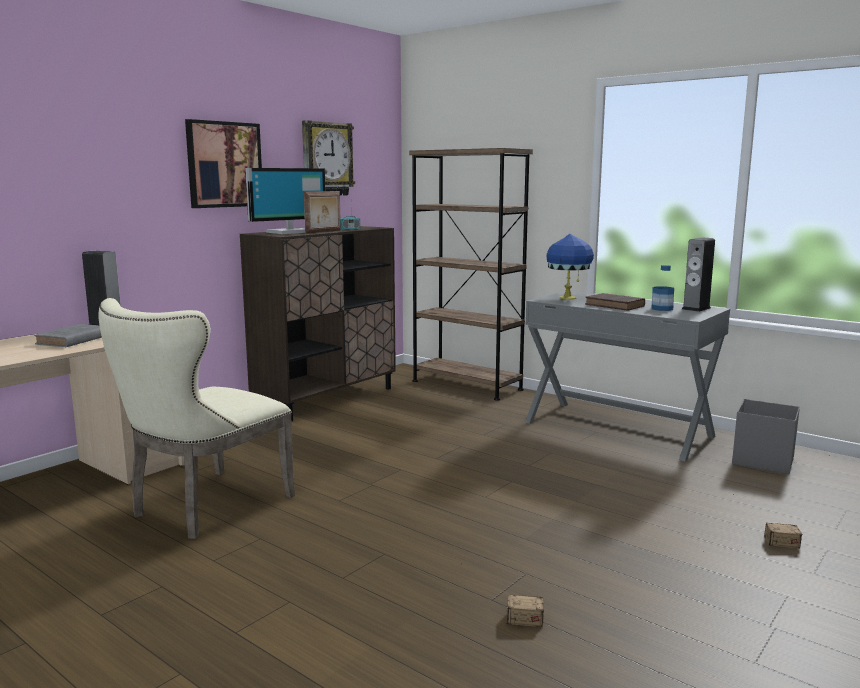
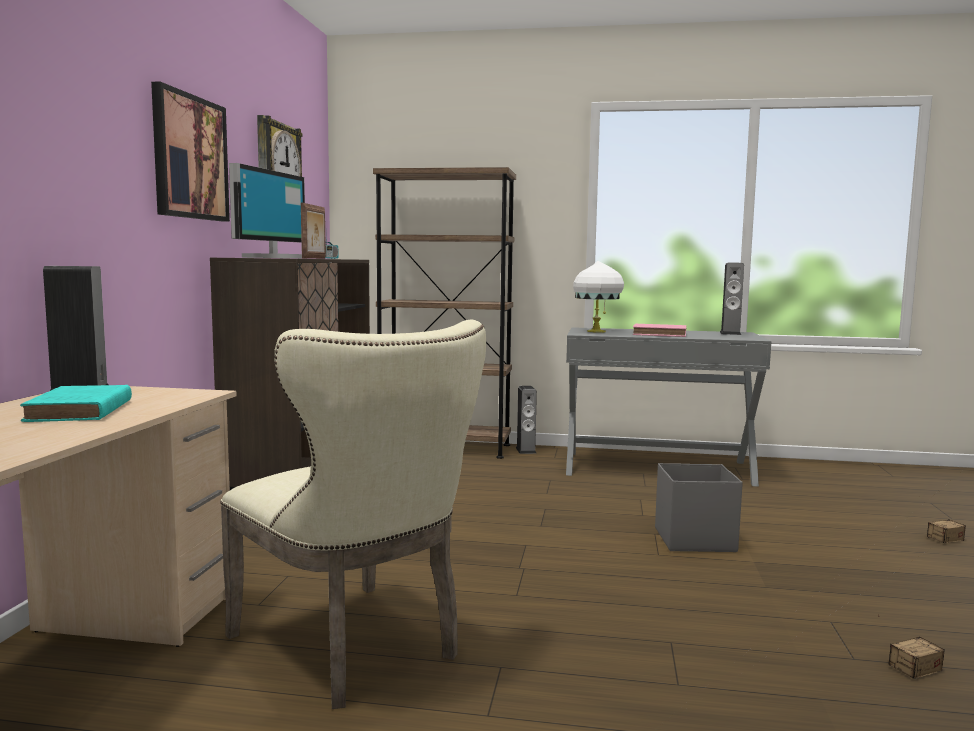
camera: 30 degrees left, 5 degrees down
grey book [34,324,102,347] -> turquoise book [20,385,132,422]
beige chair [99,298,295,539] -> beige chair turned 45 degrees counterclockwise [220,320,486,709]
blue table lamp [547,234,594,300] -> white table lamp [573,261,624,333]
brown book [585,293,645,311] -> pink book [633,324,686,337]
bottle [652,265,674,311] -> none
grey storage box [732,399,800,474] -> grey storage box moved to [655,463,743,552]
none -> speaker [516,386,537,454]

